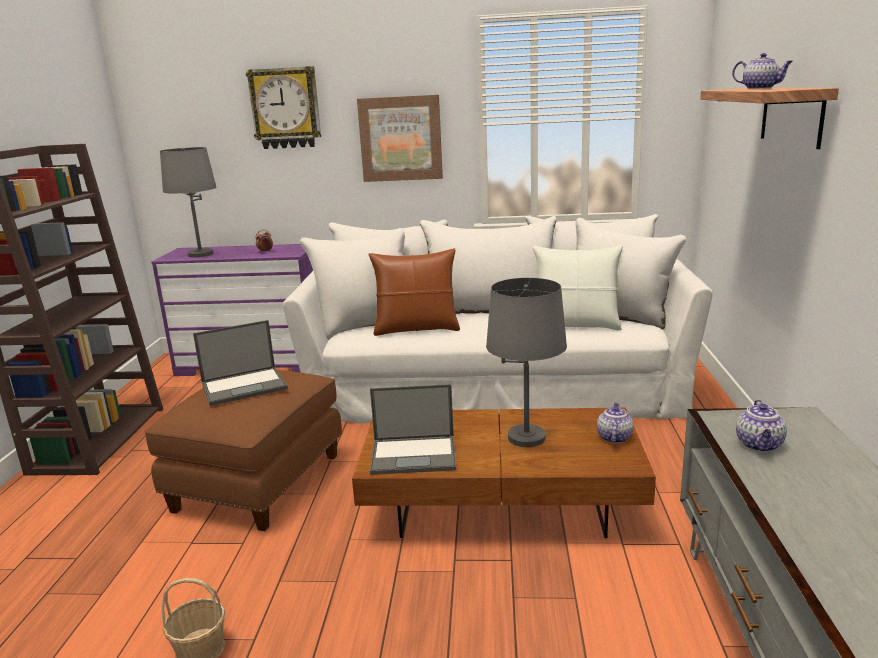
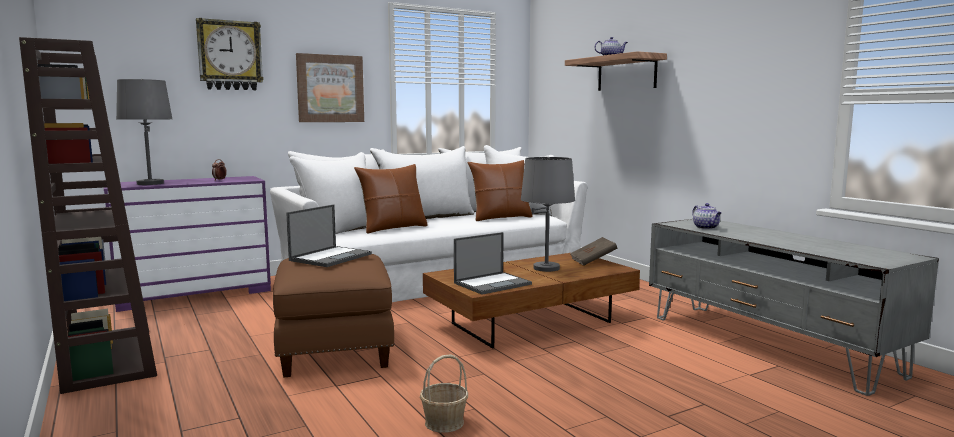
camera: 35 degrees left, 10 degrees down
white pillow [532,245,623,330] -> brown pillow [467,160,533,221]
teapot [597,403,634,443] -> brown book [570,237,617,266]

